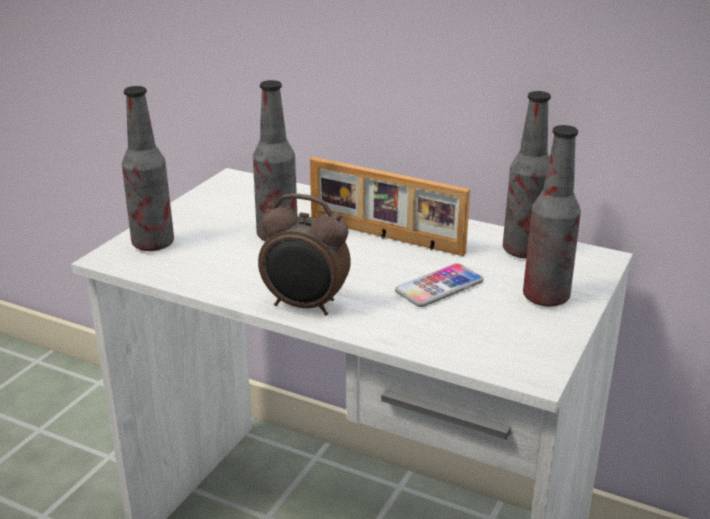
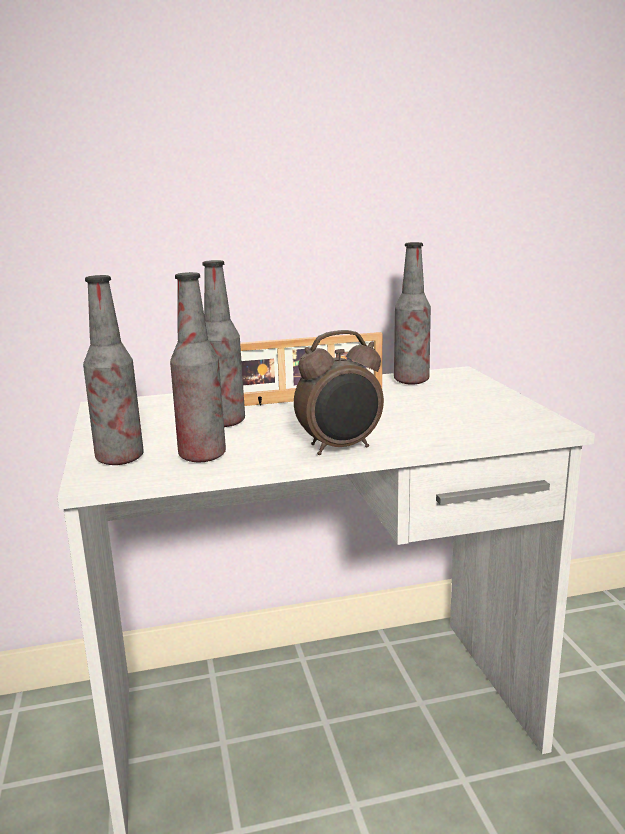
camera: 40 degrees left, 10 degrees down
phone [395,263,484,307] -> none
bottle [523,125,581,307] -> bottle moved to [170,272,226,462]

